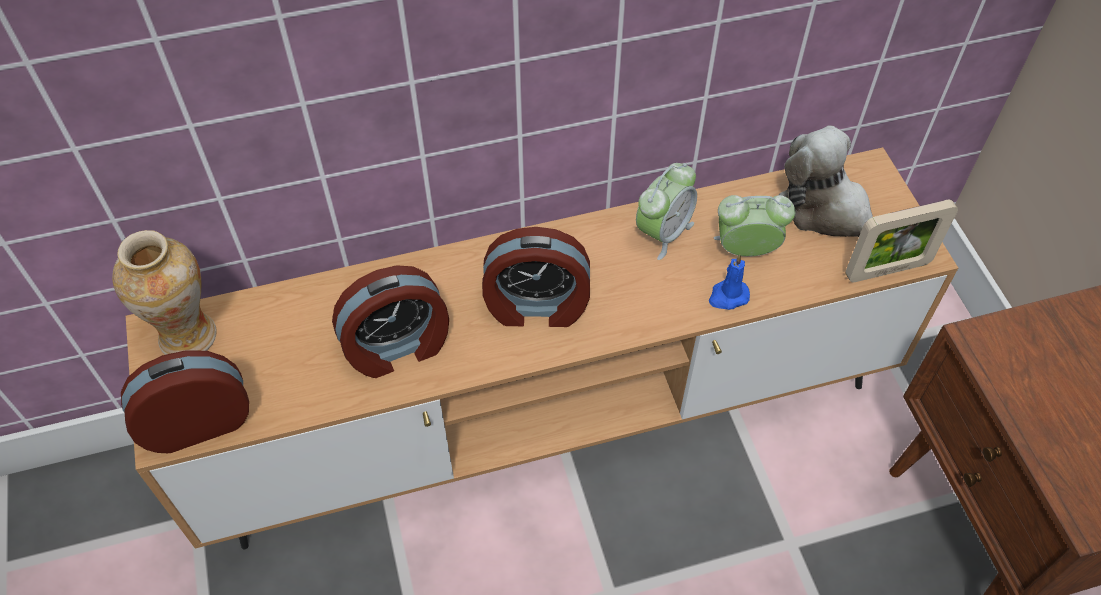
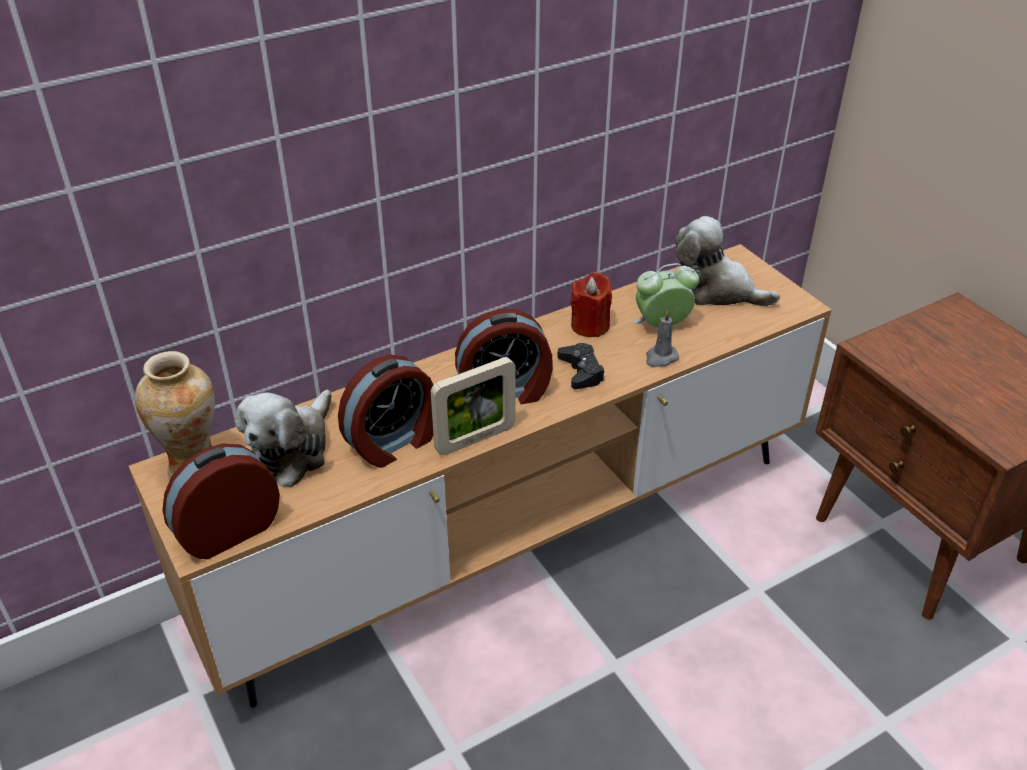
camera: 15 degrees left, 15 degrees down
alarm clock [636,163,697,260] -> red candle [571,273,612,337]
blue candle [709,254,750,310] -> grey candle [646,309,679,367]
picture frame [845,199,958,282] -> picture frame moved to [431,357,516,455]
none -> plush toy [236,390,332,488]
none -> black game controller [557,343,605,389]

